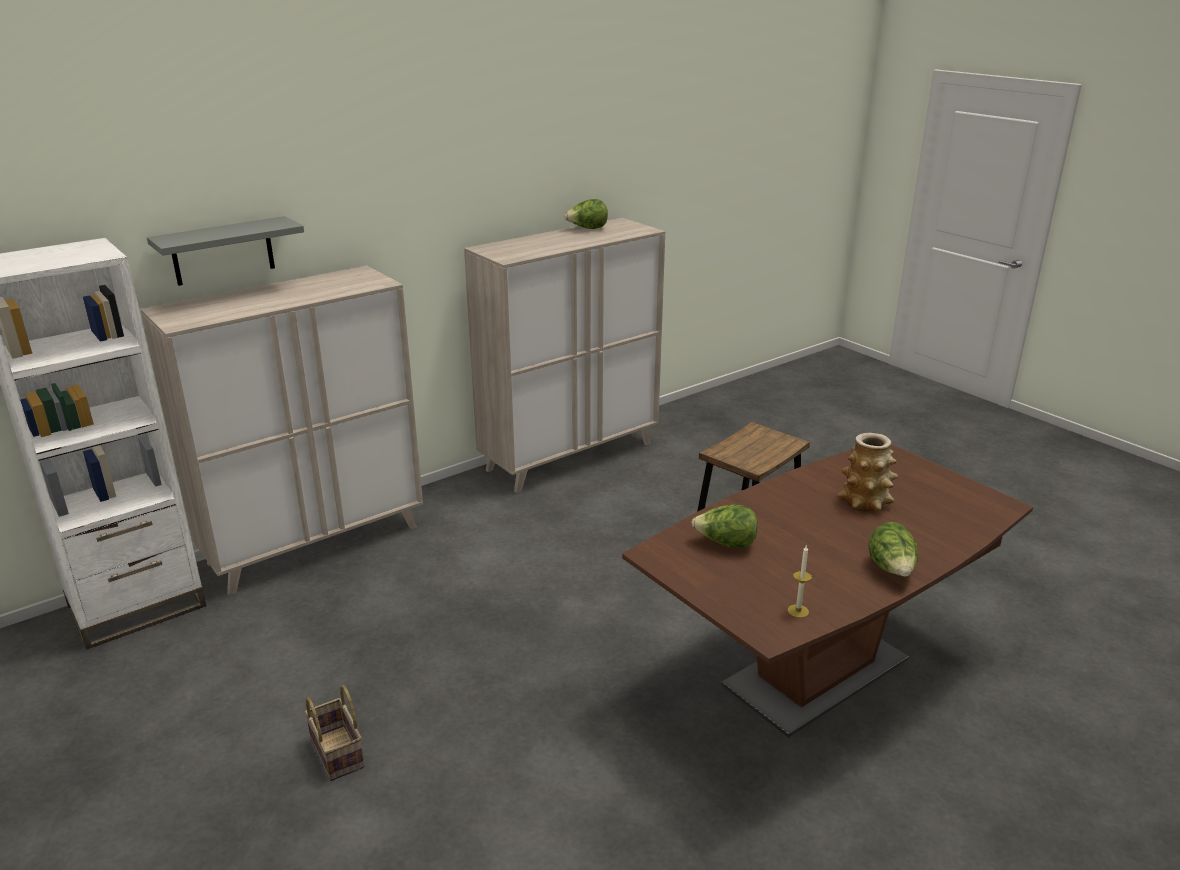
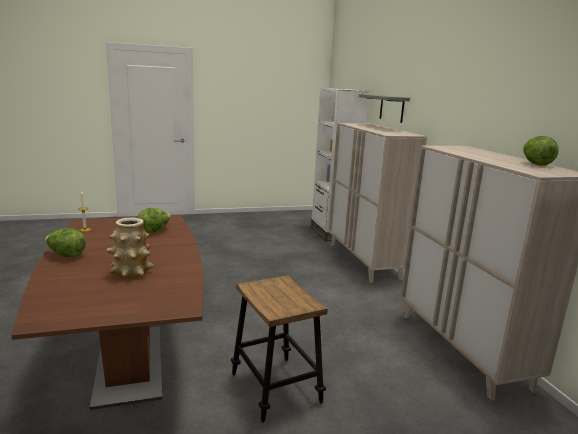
camera: 110 degrees right, 10 degrees down
basket [305,685,365,781] -> none

